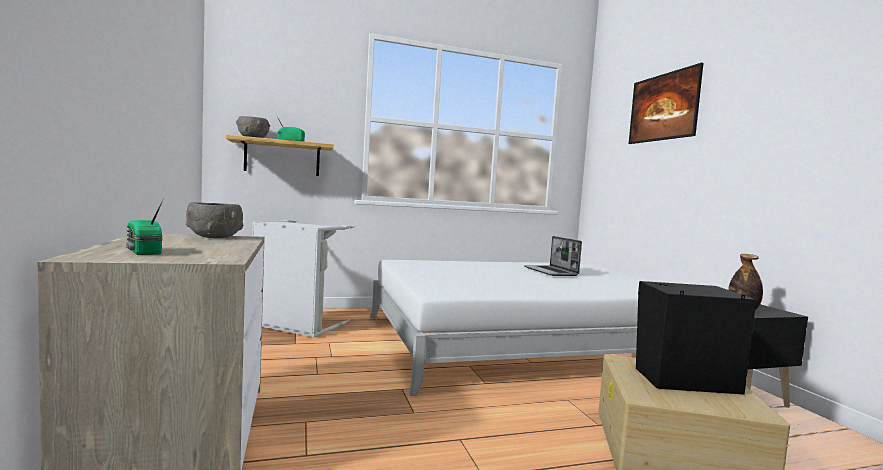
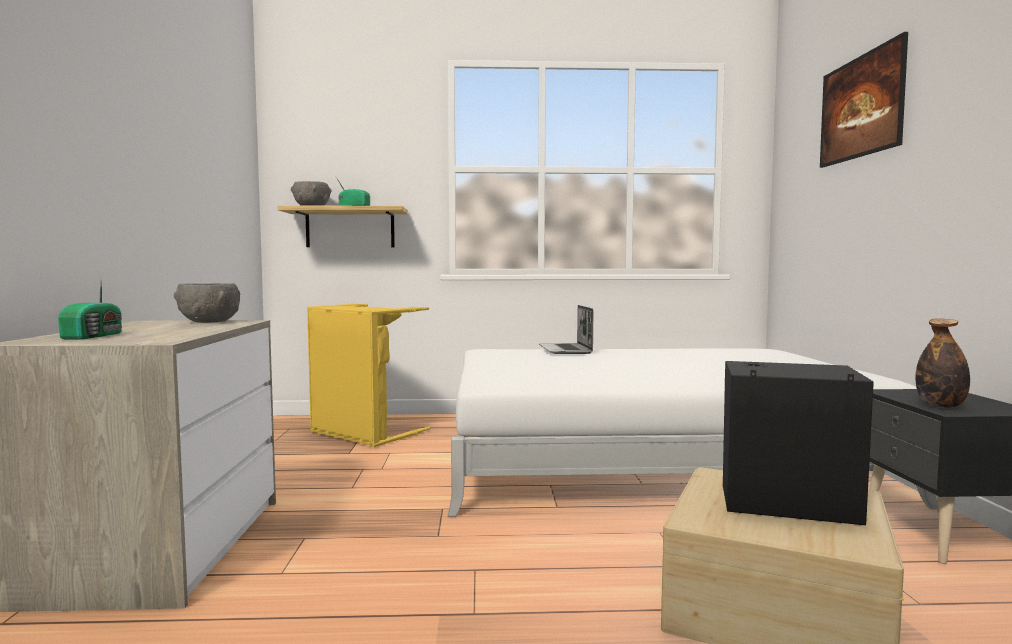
camera: 15 degrees right, 0 degrees up
radio [126,198,164,255] -> radio turned 150 degrees counterclockwise [58,276,122,340]
grey laundry basket [252,220,354,338] -> yellow laundry basket [307,304,431,447]
laptop [524,236,582,276] -> laptop moved to [539,305,593,354]

